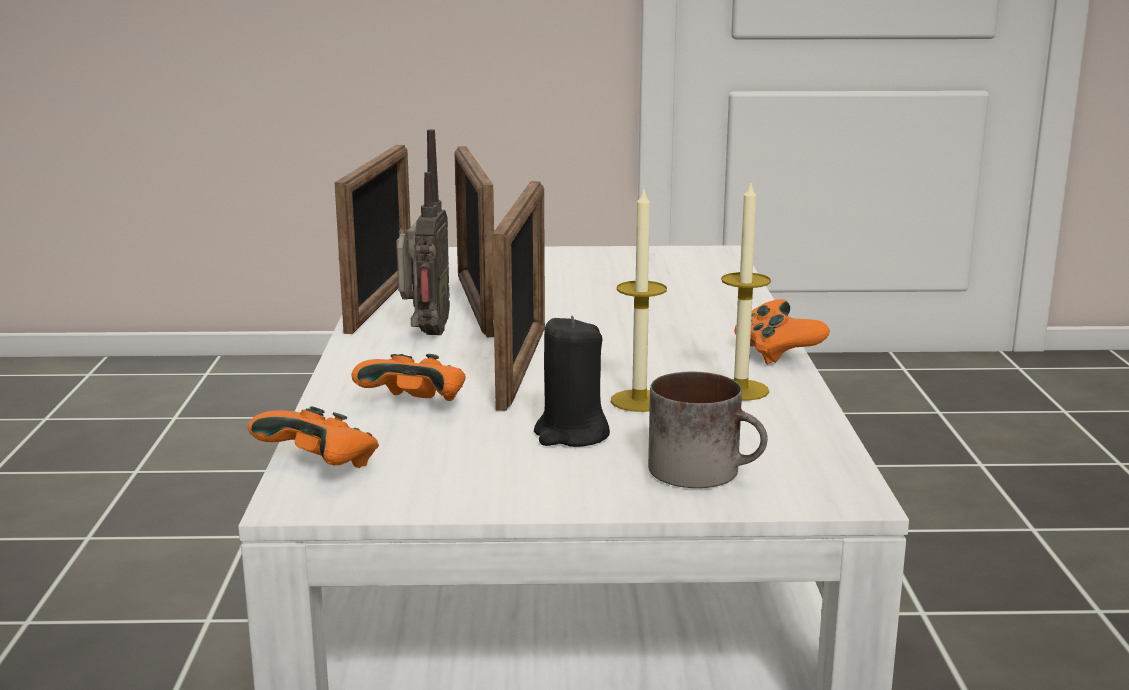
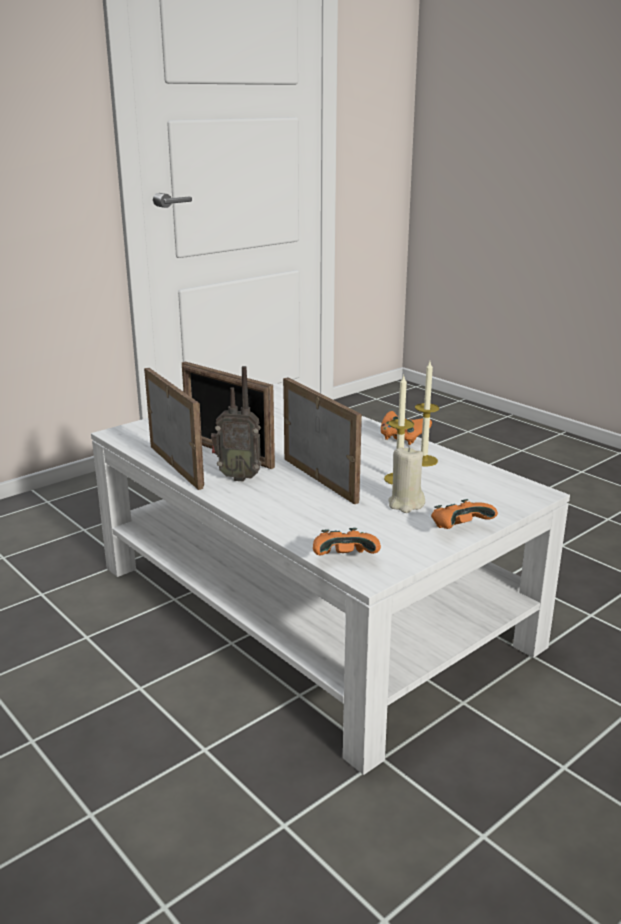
camera: 40 degrees left, 5 degrees up
orange game controller [351,354,466,401] -> orange game controller moved to [431,499,498,529]
radio [396,129,450,335] -> radio turned 135 degrees clockwise [211,366,262,482]
black candle [534,316,610,447] -> beige candle [388,446,425,513]
mug [648,371,768,488] -> none

